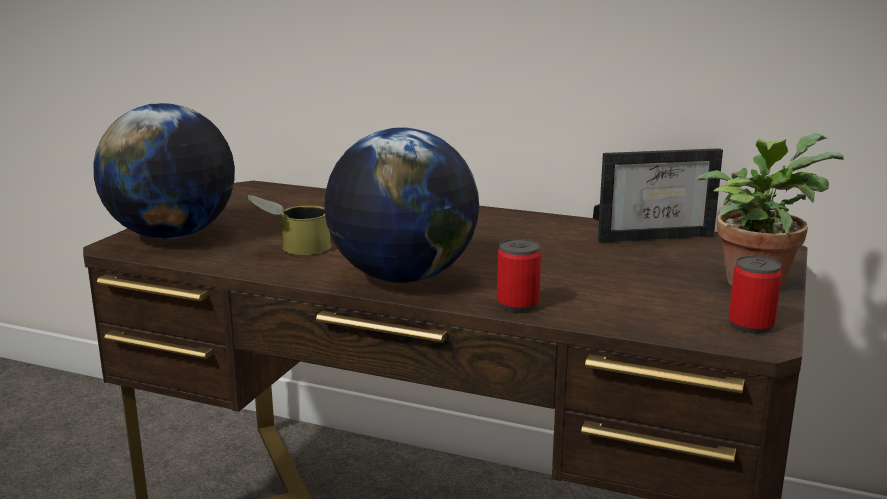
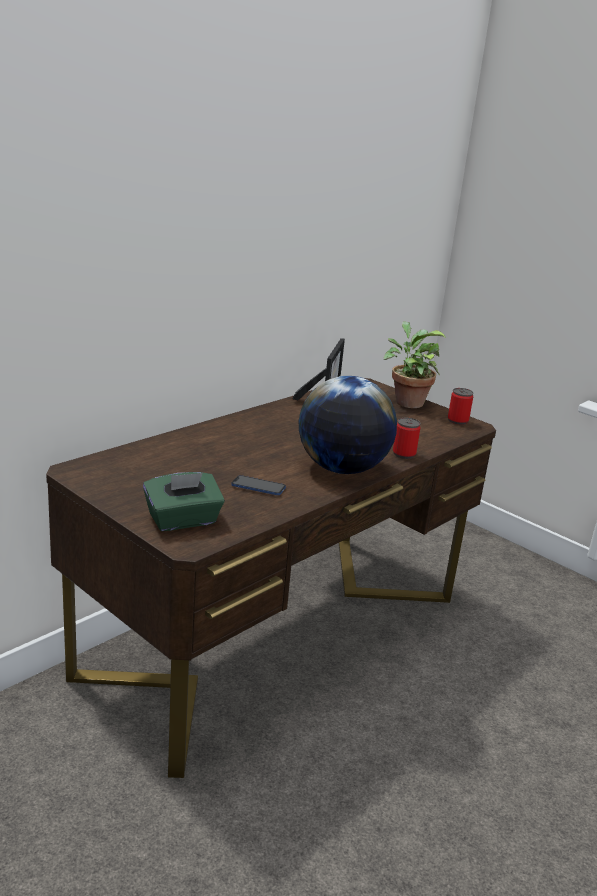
camera: 70 degrees left, 5 degrees up
globe [93,103,235,239] -> green tissue box [143,472,225,531]
can [248,195,331,255] -> phone [231,475,286,495]

